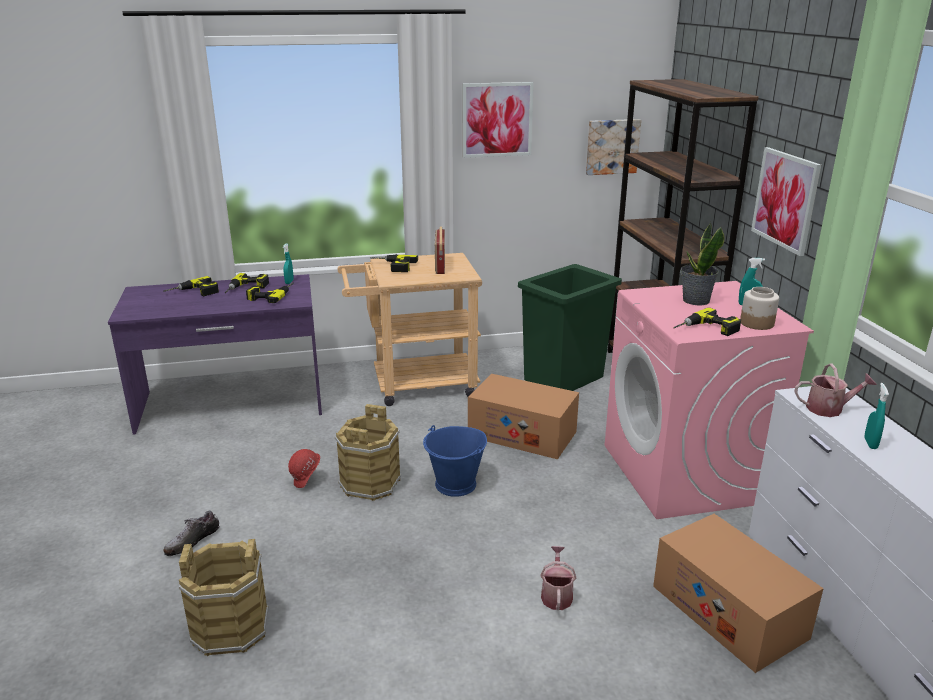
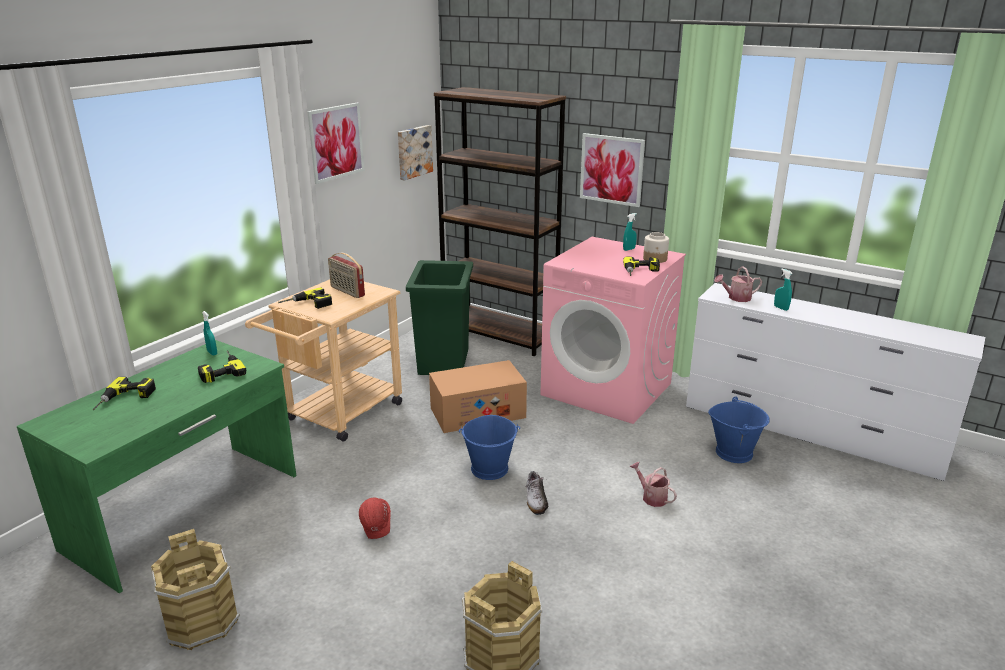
camera: 45 degrees left, 0 degrees up
purple desk [108,274,322,435] -> green desk [17,340,296,593]
shoe [163,511,219,556] -> shoe moved to [526,471,548,515]
power drill [224,273,269,293] -> none
brown bucket [335,404,401,501] -> brown bucket moved to [151,529,240,650]
cardboard box [653,514,824,673] -> blue bucket [708,396,770,463]
potted plant [681,222,724,305] -> none
watering can [795,363,877,417] -> watering can turned 150 degrees counterclockwise [714,266,762,302]

